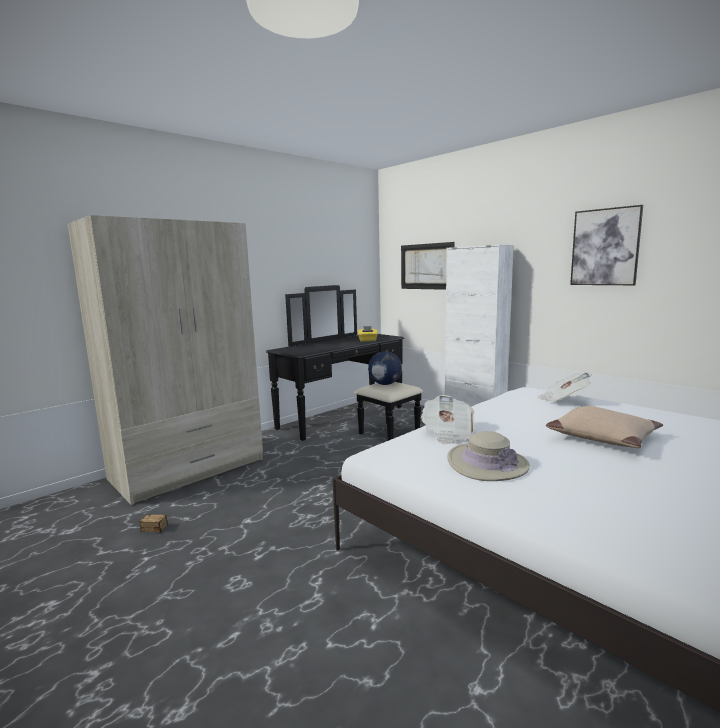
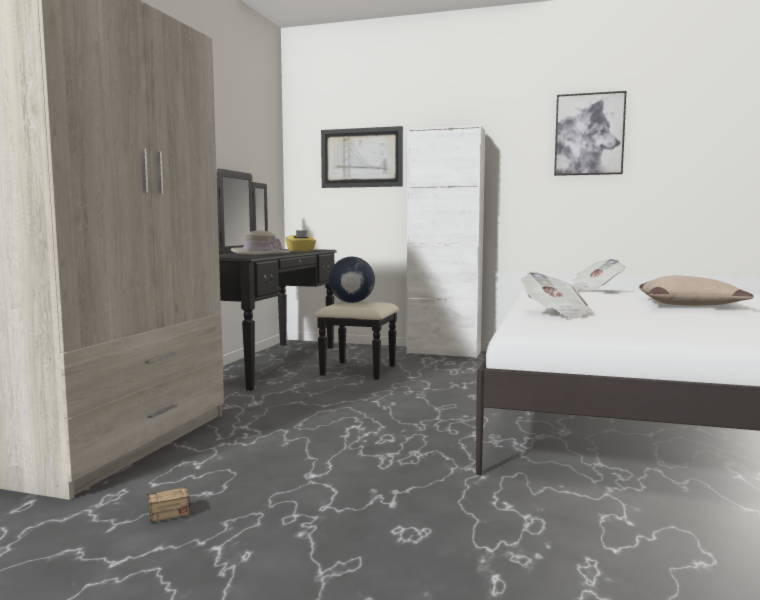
camera: 30 degrees left, 5 degrees down
beige hat [447,431,530,481] -> beige hat moved to [231,230,290,255]

